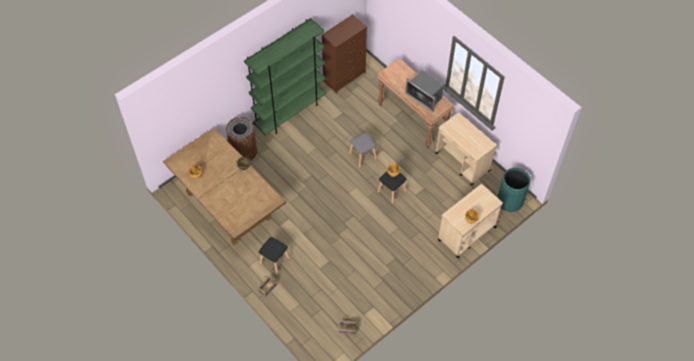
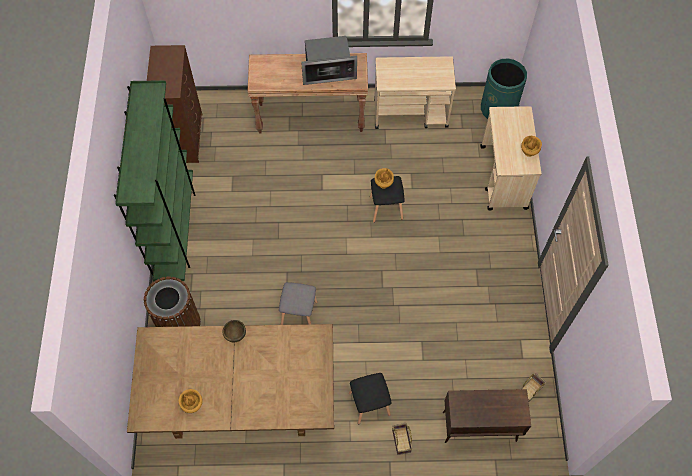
camera: 50 degrees left, 5 degrees up
grey stool [349,132,377,168] -> grey stool moved to [279,282,318,325]
none -> brown cabinet [443,389,531,443]

